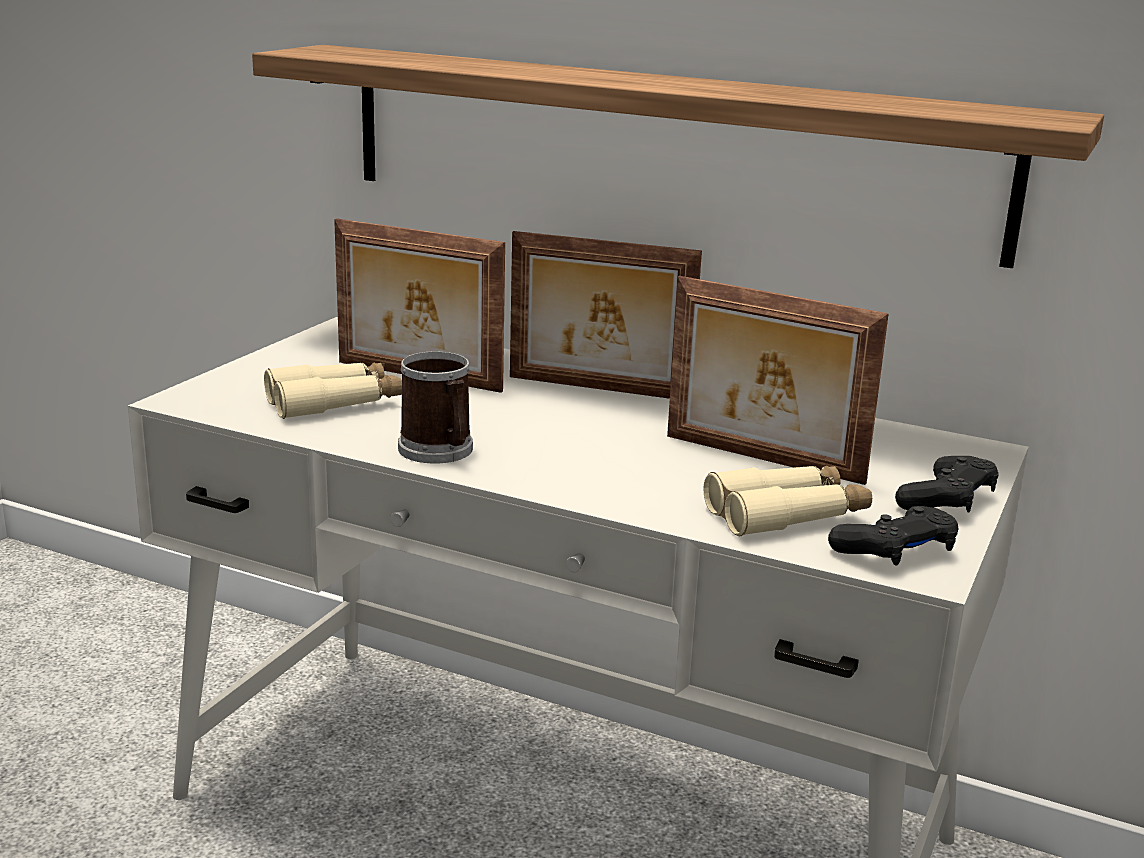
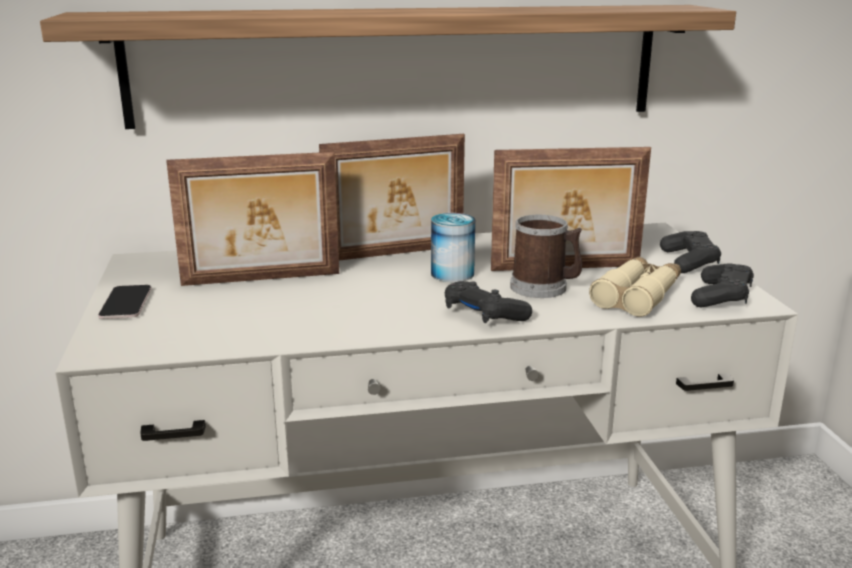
camera: 35 degrees left, 0 degrees up
beige binoculars [264,363,402,419] -> none
mug [398,352,473,463] -> mug moved to [510,215,582,298]
none -> phone [98,285,152,319]
none -> can [431,213,475,282]
none -> black game controller [445,281,532,323]

